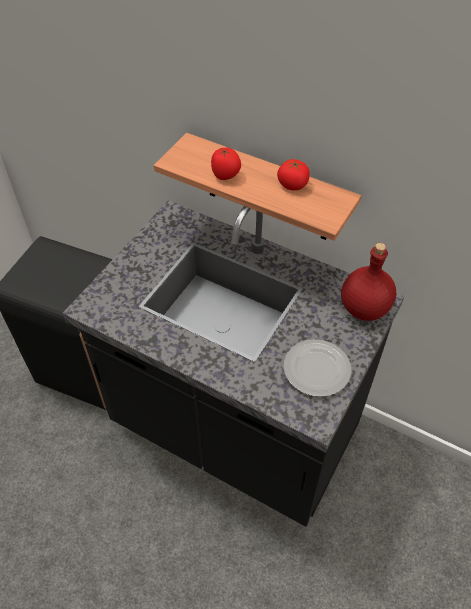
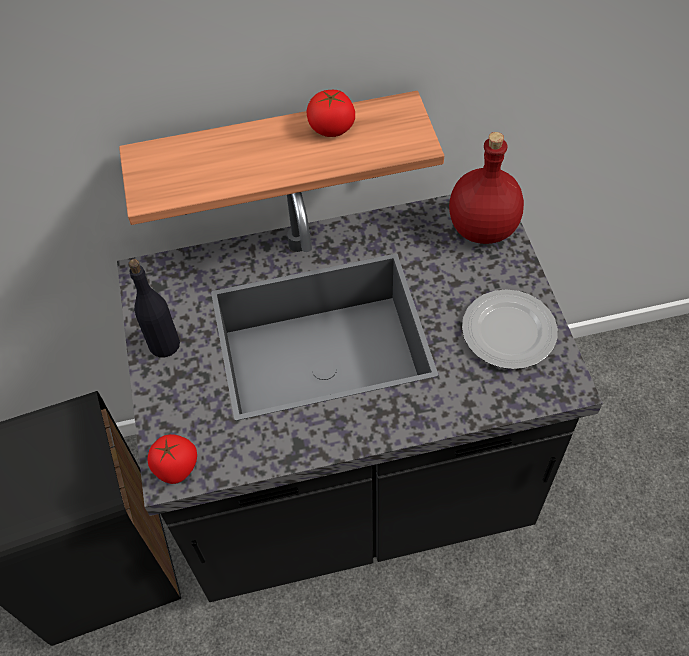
camera: 40 degrees left, 5 degrees up
tomato [211,147,241,180] -> tomato moved to [147,434,197,484]
none -> black bottle [128,259,180,357]

